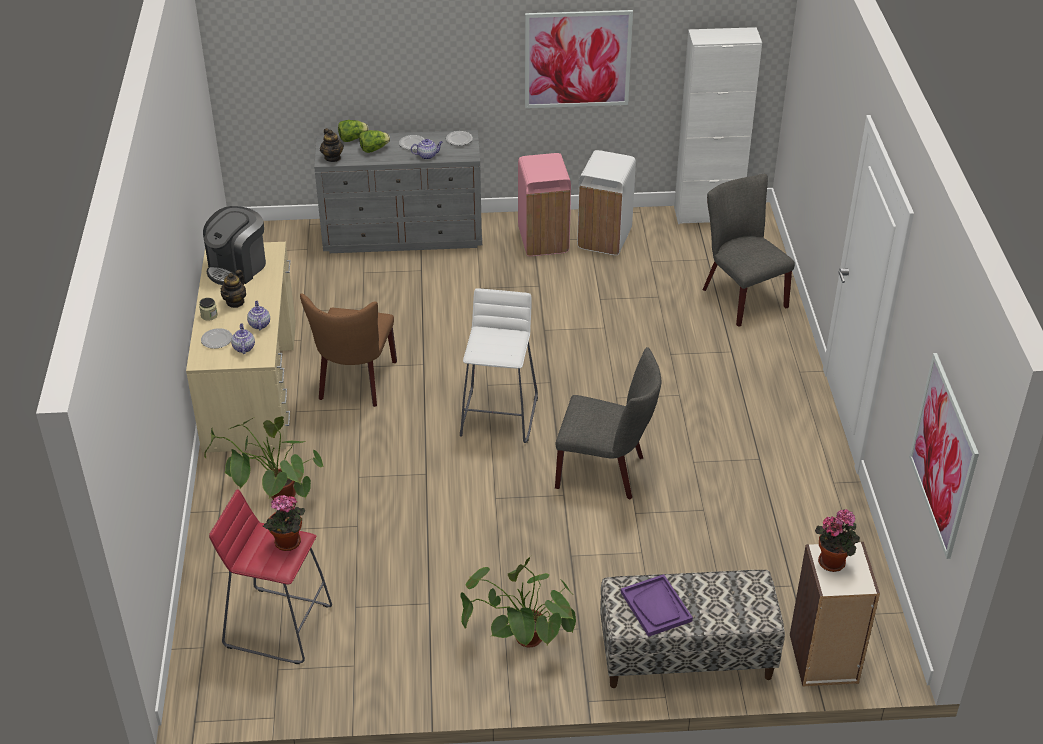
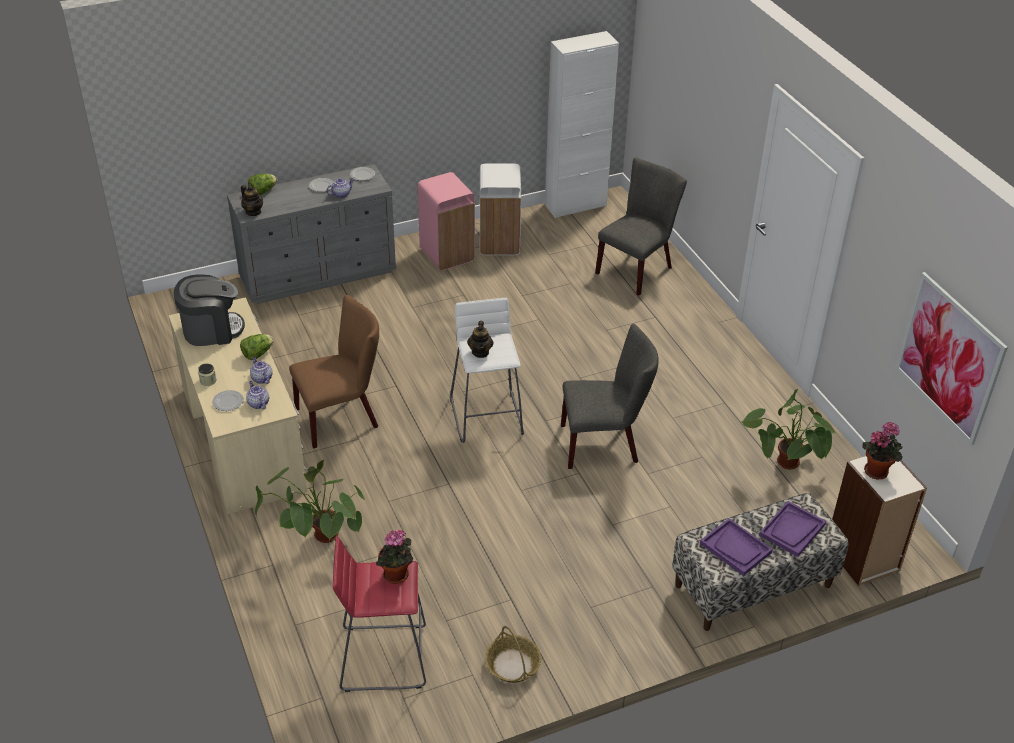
camera: 20 degrees left, 0 degrees up
coffee machine [203,206,266,285] -> coffee machine turned 120 degrees counterclockwise [174,275,245,346]
teapot [221,270,246,308] -> teapot moved to [467,321,494,358]
brown chair [300,293,397,407] -> brown chair turned 105 degrees counterclockwise [289,295,379,449]
lettuce [359,130,390,153] -> lettuce moved to [240,334,274,360]
potted plant [460,555,576,647] -> potted plant moved to [741,389,837,469]
picture [525,10,633,108] -> none
grey chair [703,174,795,327] -> grey chair turned 90 degrees clockwise [595,157,687,295]
none -> basket [485,626,541,683]
none -> purple tray [759,501,826,557]

